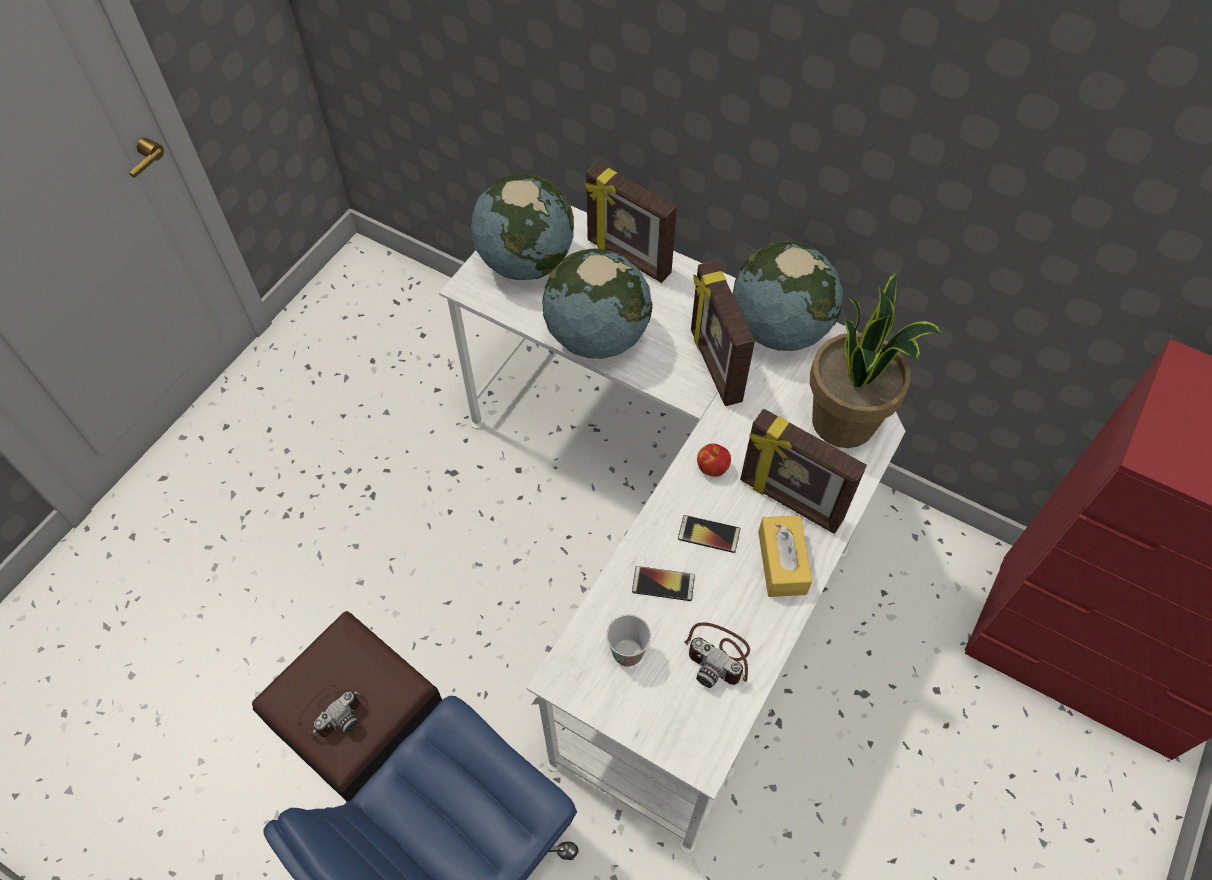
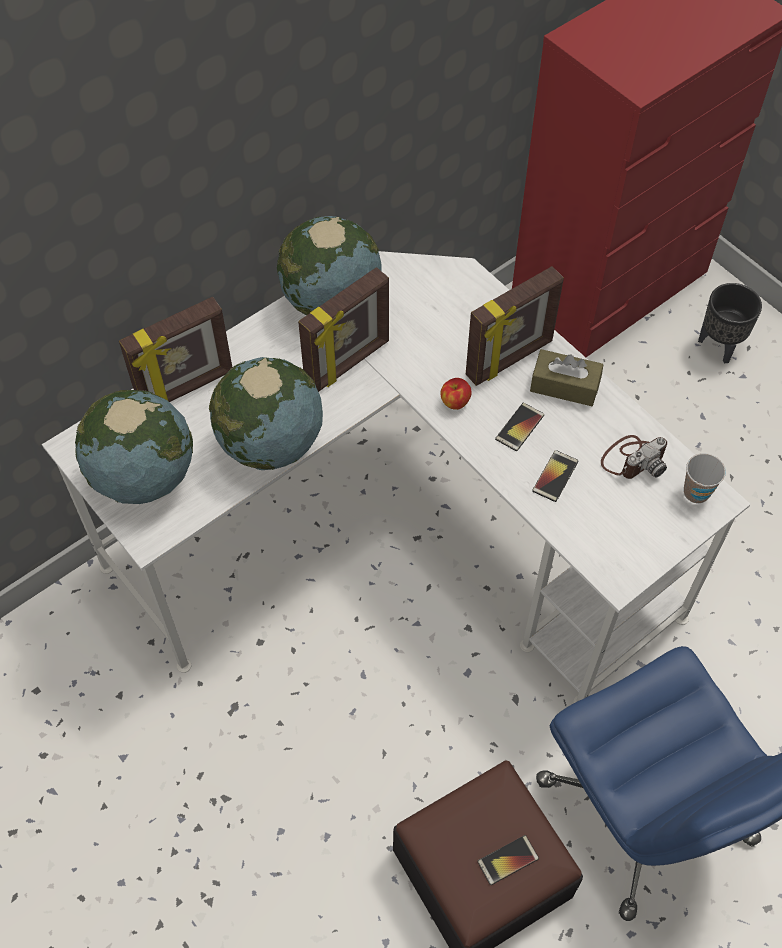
camera: 70 degrees left, 0 degrees up
camera [298,685,360,738] -> phone [477,835,539,885]
cup [606,614,651,667] -> cup moved to [684,453,726,504]
picture frame [691,260,755,406] -> picture frame turned 45 degrees counterclockwise [298,267,389,392]
yellow tissue box [758,515,812,597] -> brown tissue box [530,349,604,406]
potted plant [810,272,942,448] -> none
none -> black planter [698,283,762,364]

